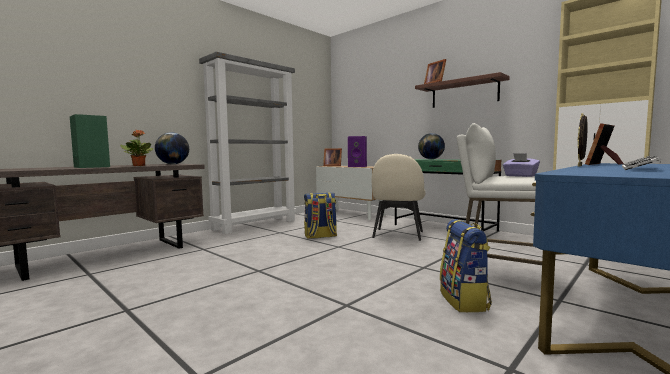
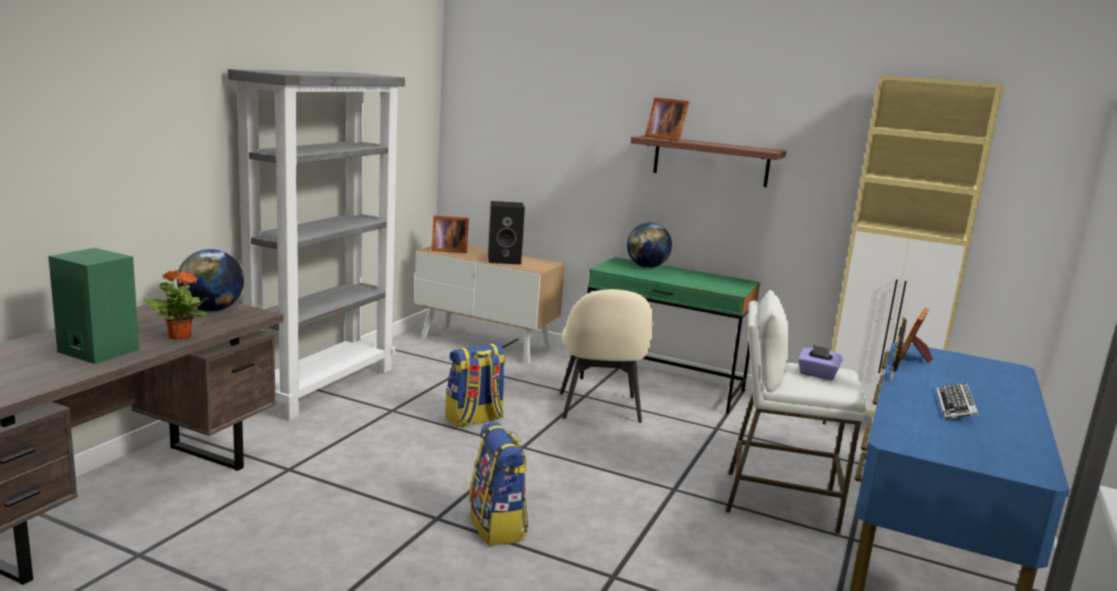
camera: 20 degrees left, 10 degrees up
purple speaker [348,136,367,167] -> black speaker [488,201,525,265]
backpack [440,219,492,312] -> backpack moved to [469,422,529,546]

